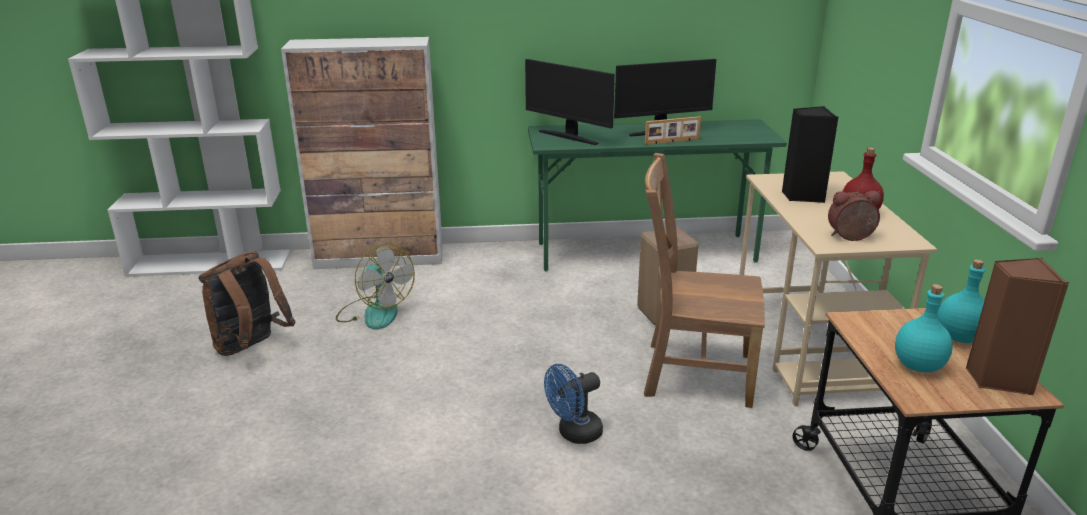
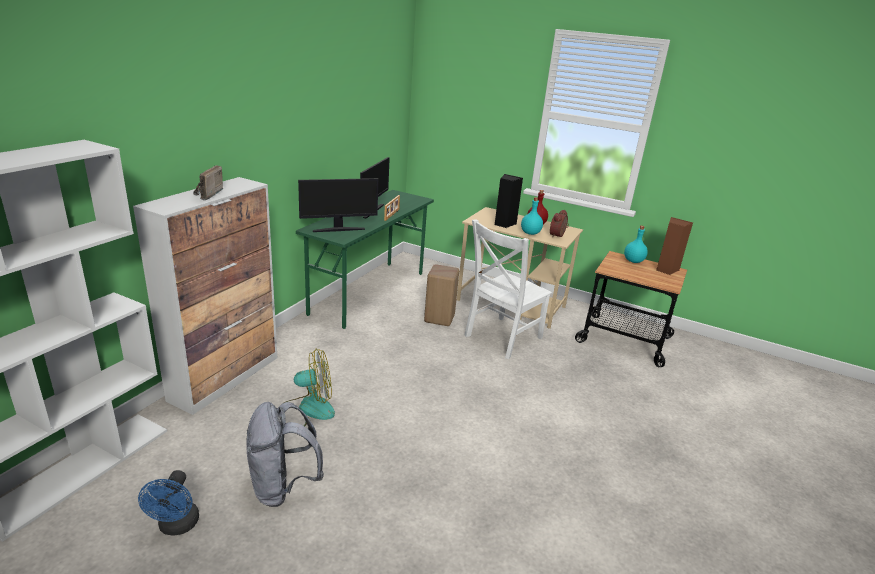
camera: 60 degrees left, 0 degrees up
brown backpack [199,251,295,356] -> grey backpack [246,402,324,507]
blue fan [544,364,603,444] -> blue fan moved to [138,470,199,535]
brown chair [644,153,765,408] -> white chair [465,219,552,359]
turquoise bottle [895,284,953,372] -> turquoise bottle moved to [521,197,543,235]
none -> radio [193,165,224,200]

